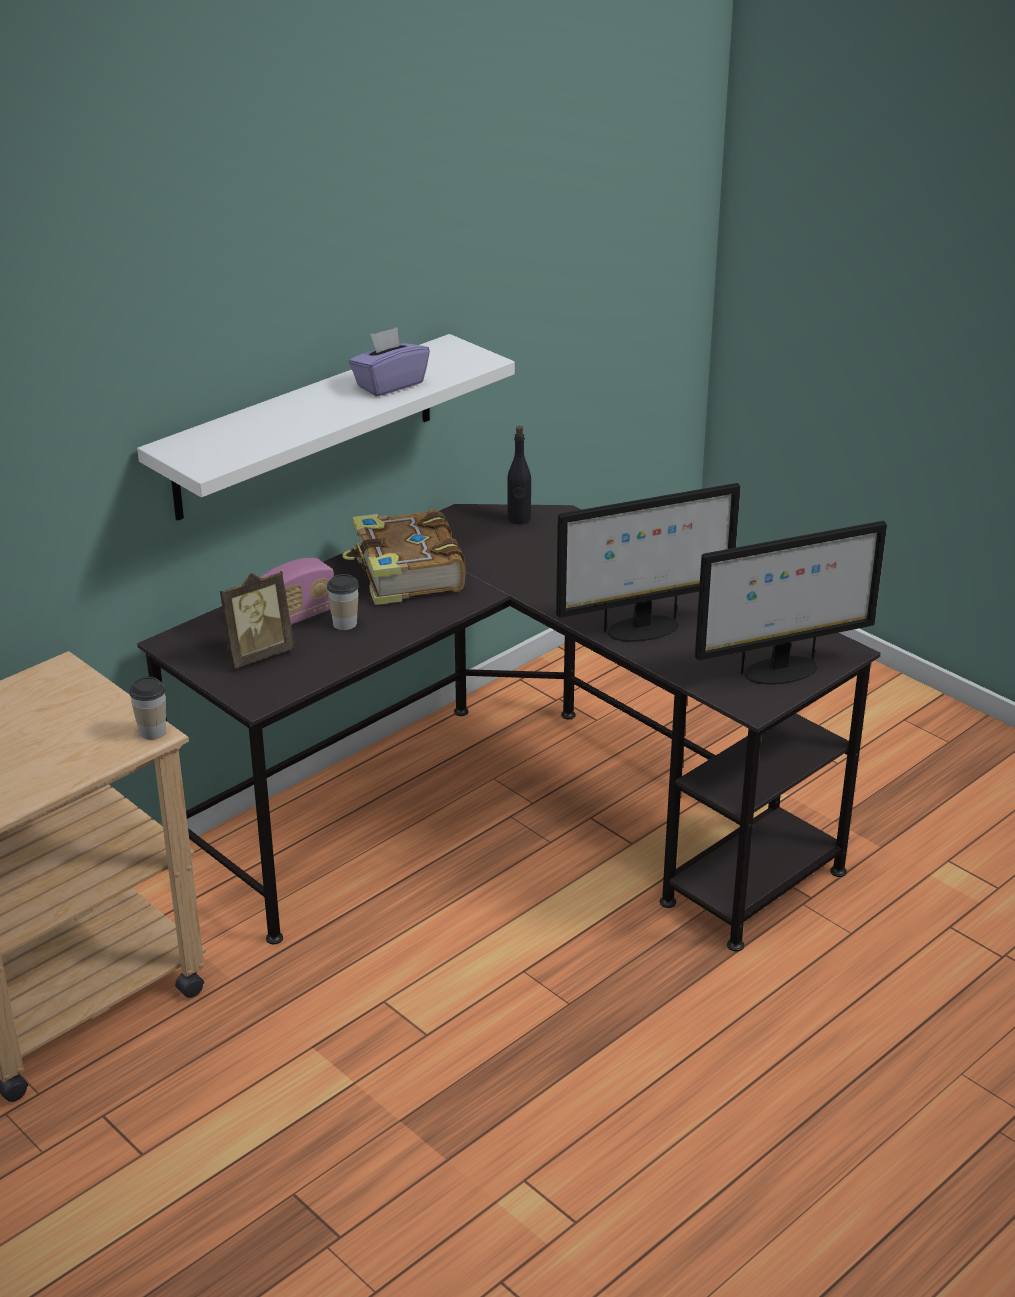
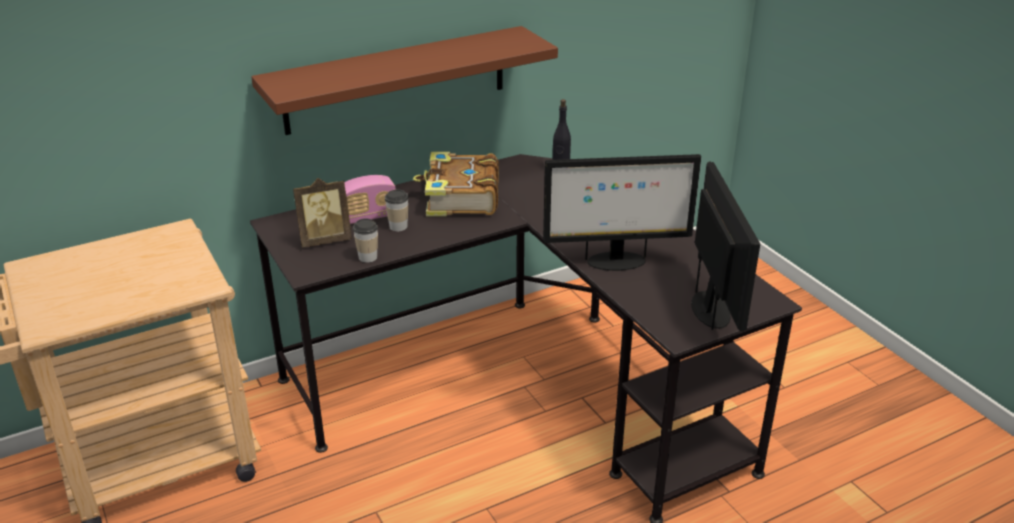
camera: 15 degrees right, 0 degrees up
cup [129,677,166,739] -> cup moved to [353,219,378,263]
white shelf [137,334,515,521] -> brown shelf [251,26,558,135]
purple tissue box [349,327,430,397] -> none
monitor [695,521,887,684] -> monitor turned 90 degrees counterclockwise [691,162,760,331]

